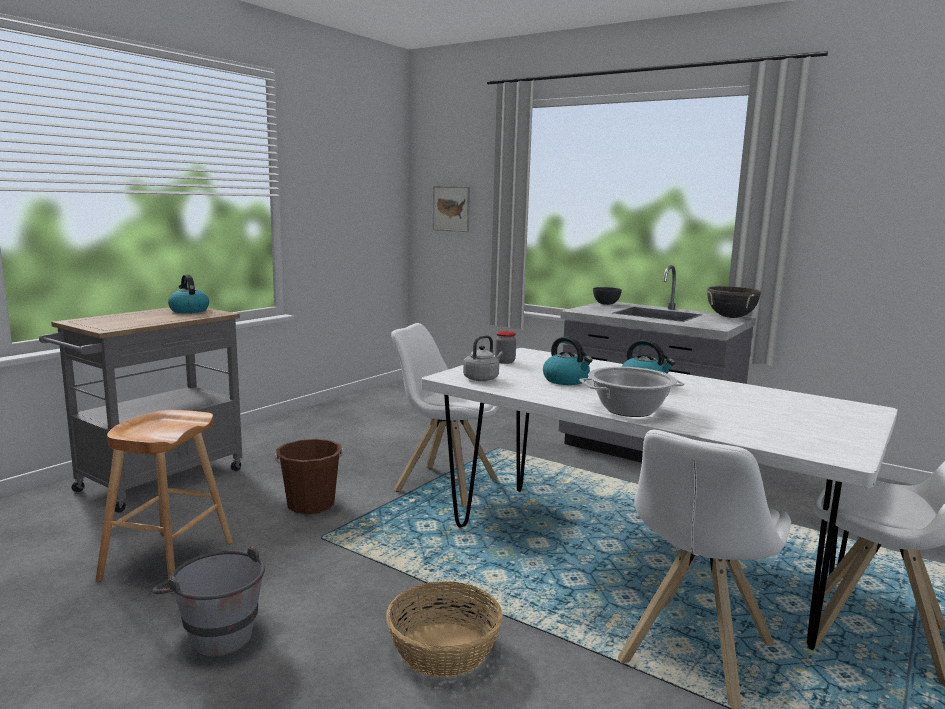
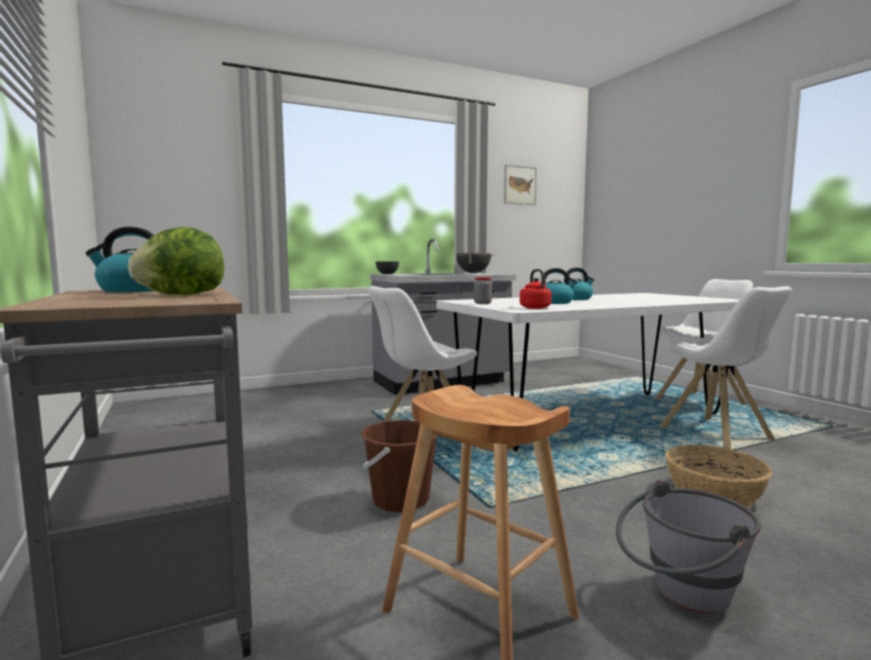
camera: 60 degrees left, 5 degrees down
picture [433,186,470,232] -> picture moved to [504,165,537,205]
grey kettle [463,335,503,381] -> red kettle [520,269,552,309]
cooking pot [579,367,685,417] -> none
none -> lettuce [128,227,224,295]

